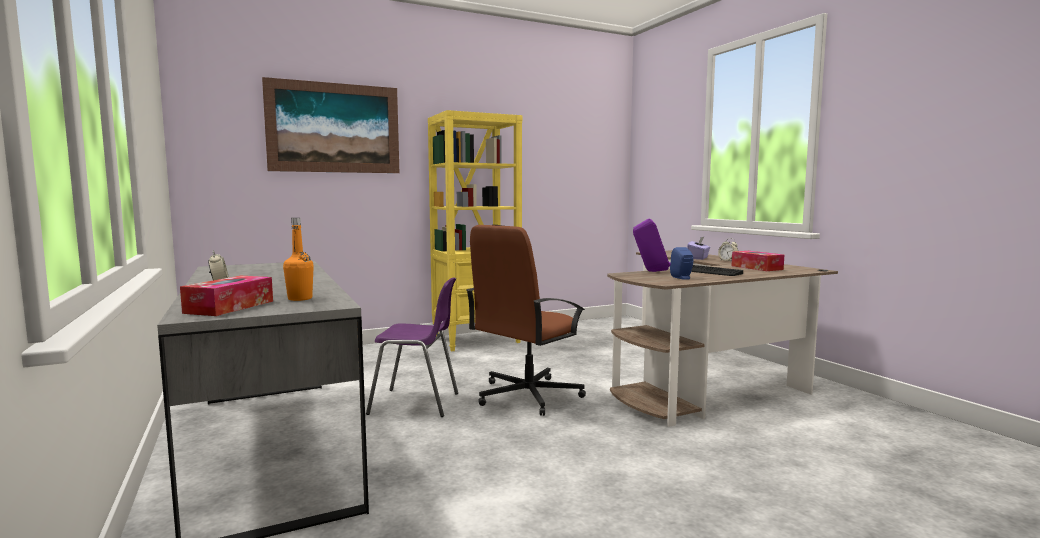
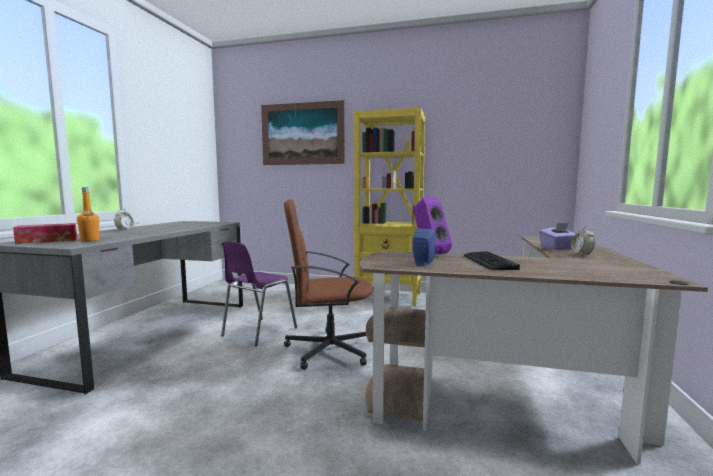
camera: 40 degrees right, 0 degrees up
purple chair [366,277,458,417] -> purple chair turned 75 degrees clockwise [221,241,297,347]
tissue box [732,251,784,271] -> none

